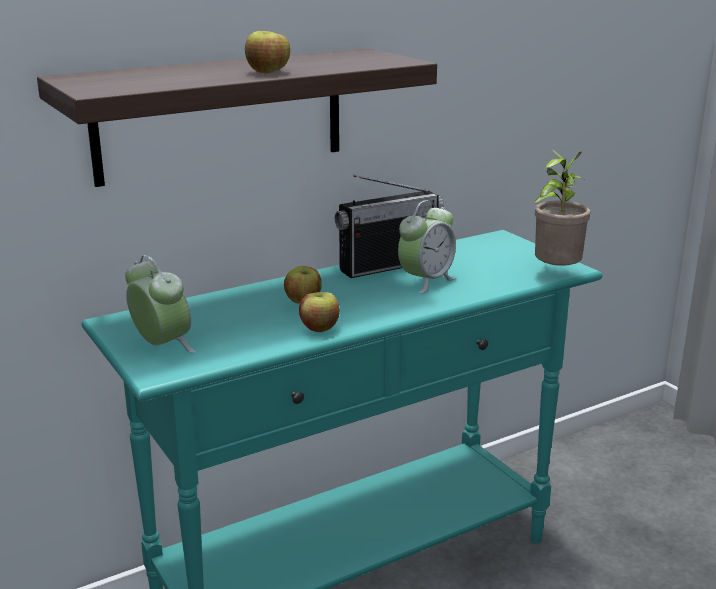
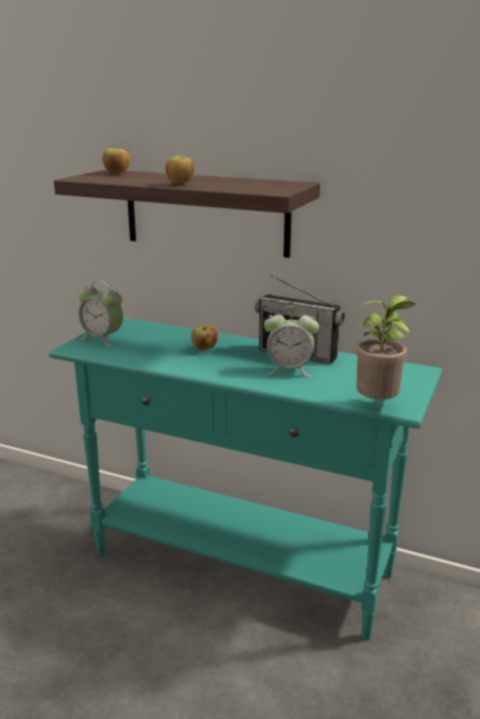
camera: 55 degrees right, 0 degrees up
alarm clock [125,255,195,353] -> alarm clock turned 105 degrees clockwise [78,281,123,346]
apple [299,292,340,332] -> apple moved to [102,148,130,174]

